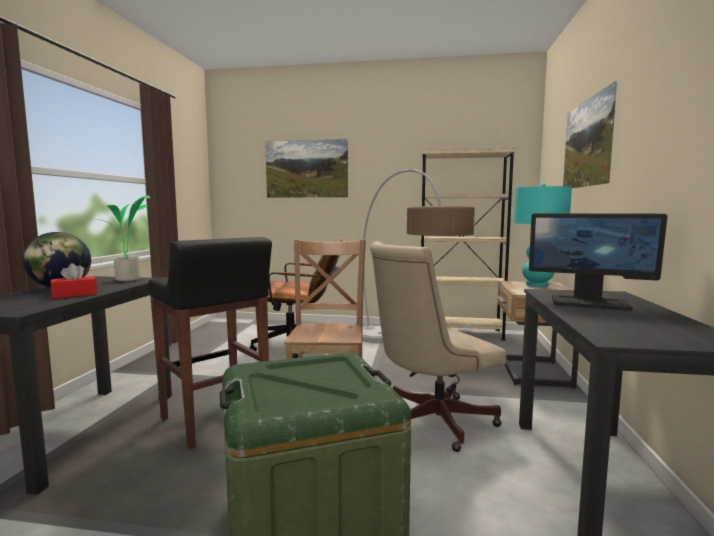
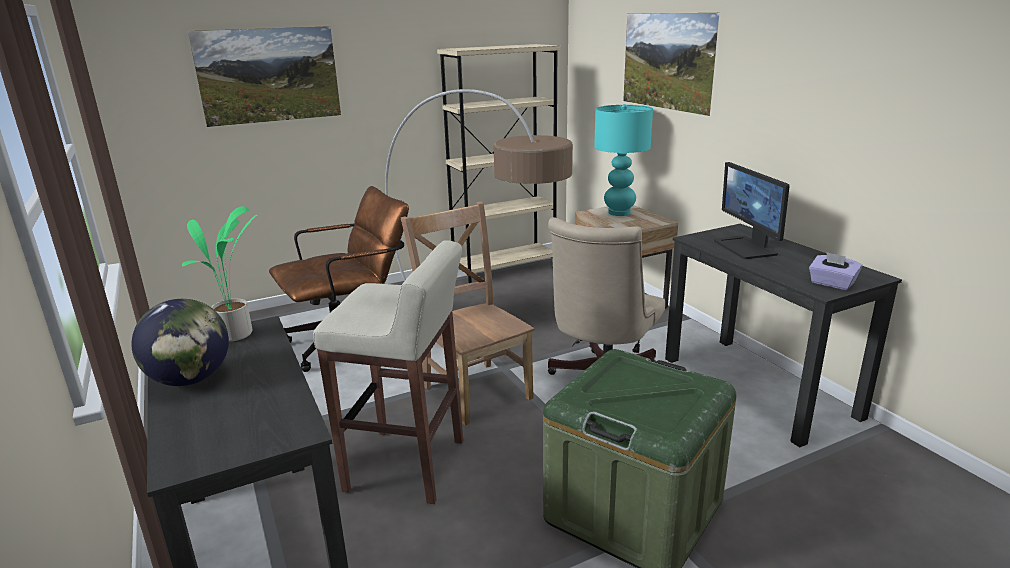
camera: 35 degrees left, 15 degrees up
red tissue box [51,263,97,299] -> none
black stool [148,237,272,449] -> beige stool [313,240,463,504]
monitor [529,213,668,311] -> monitor turned 90 degrees clockwise [714,162,790,259]
none -> purple tissue box [809,252,862,290]

